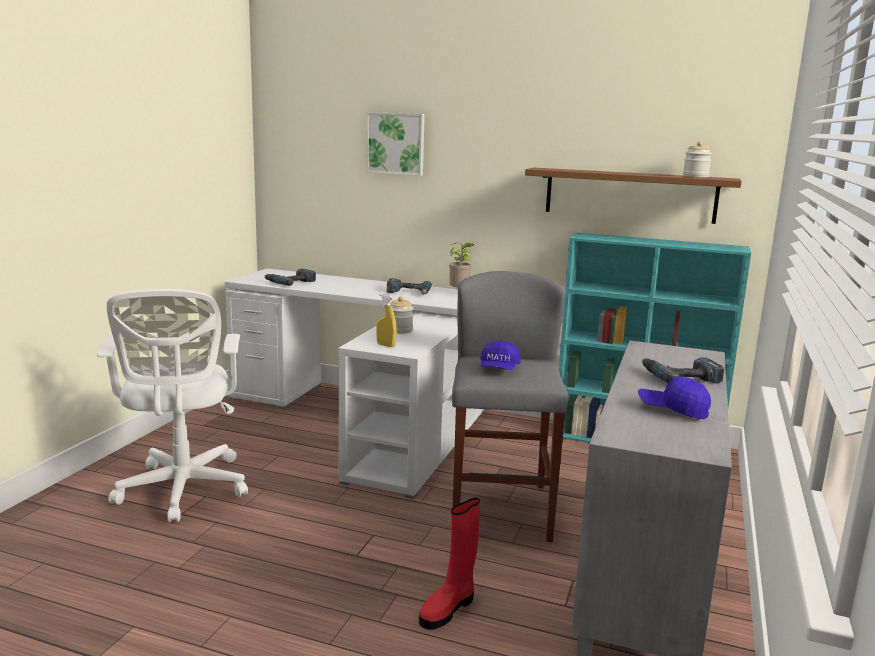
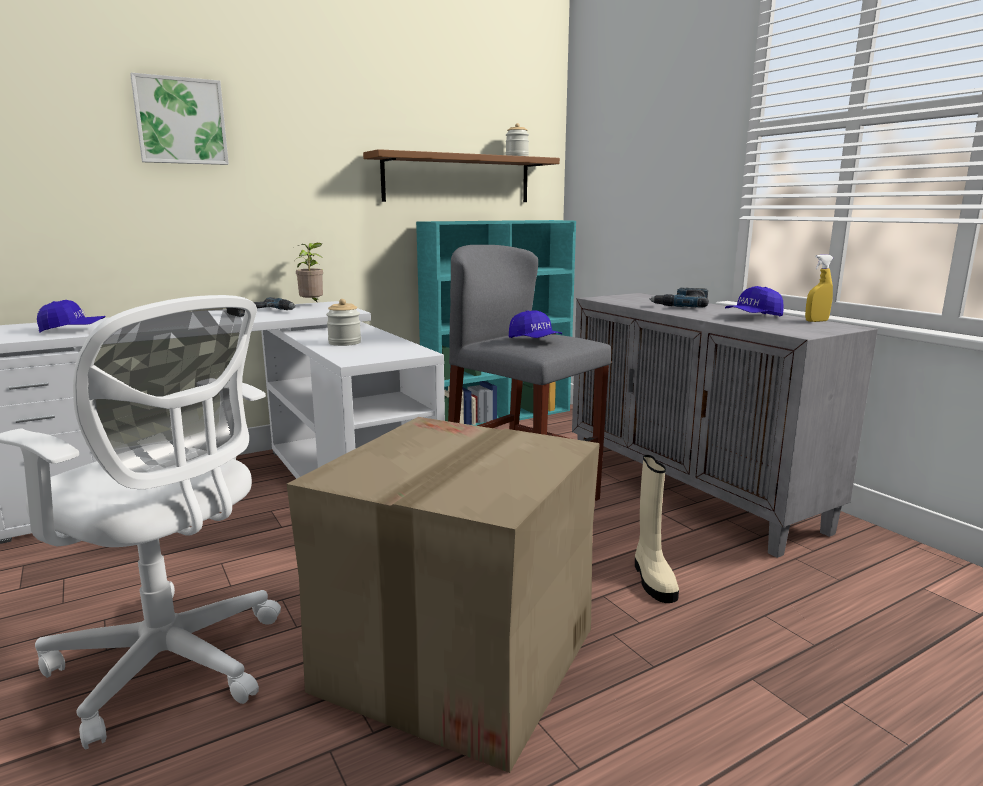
camera: 50 degrees left, 0 degrees up
power drill [264,269,316,286] -> blue cap [37,300,106,332]
yellow spray bottle [376,294,397,347] -> yellow spray bottle moved to [805,255,833,322]
red boot [419,498,480,630] -> beige boot [635,455,679,603]
none -> cardboard box [287,417,600,773]

